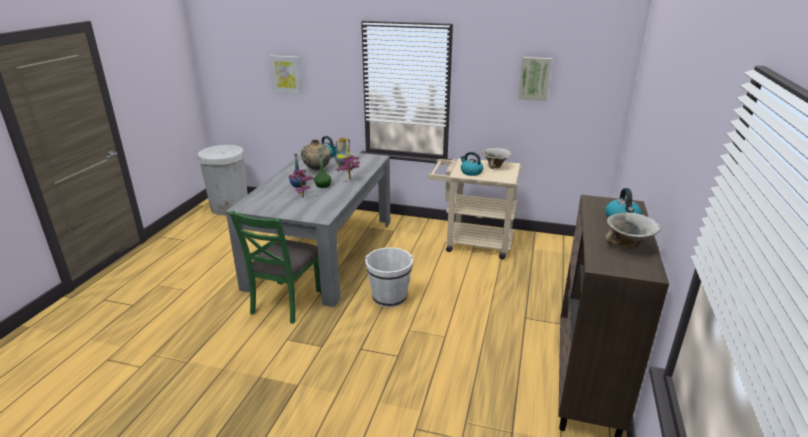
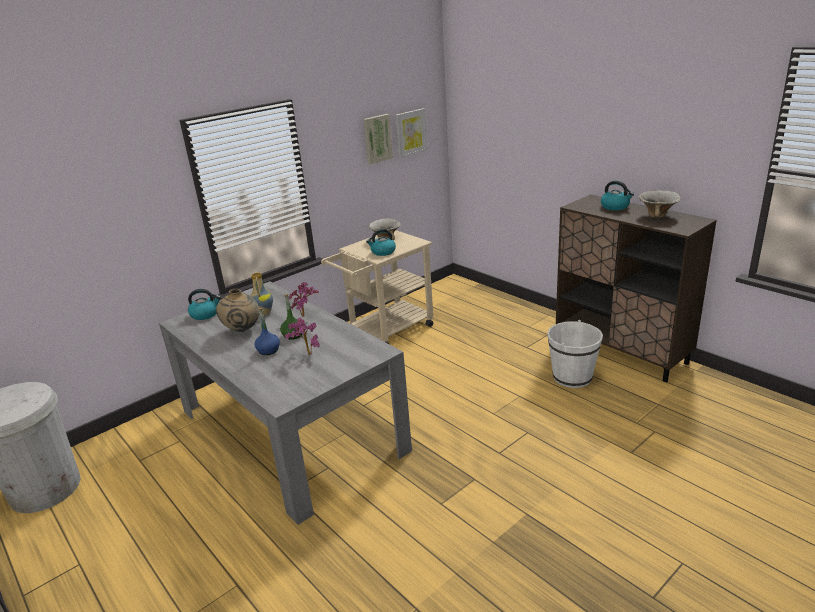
camera: 55 degrees left, 0 degrees up
green chair [229,211,321,324] -> none
picture [269,55,302,94] -> picture moved to [396,108,427,158]
white bucket [365,247,413,308] -> white bucket moved to [547,320,603,388]

